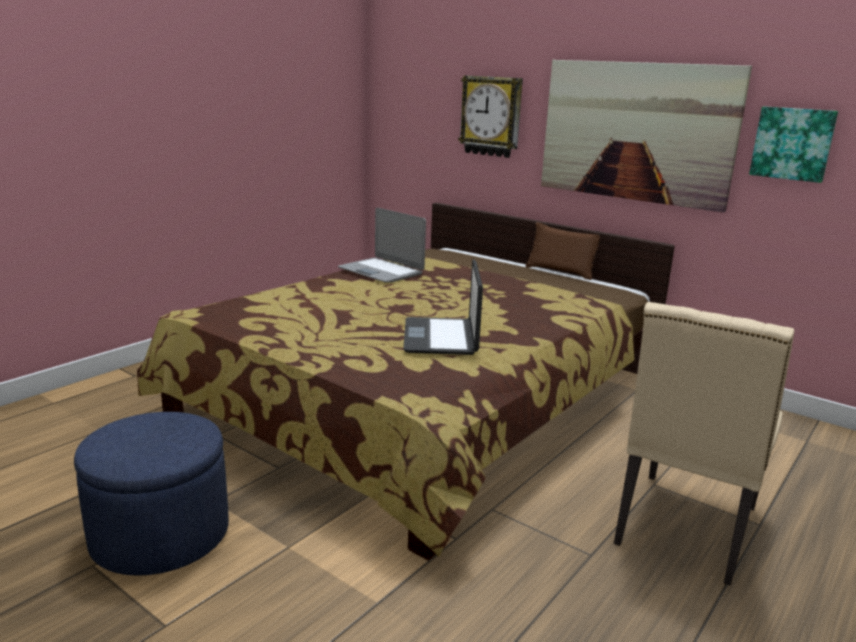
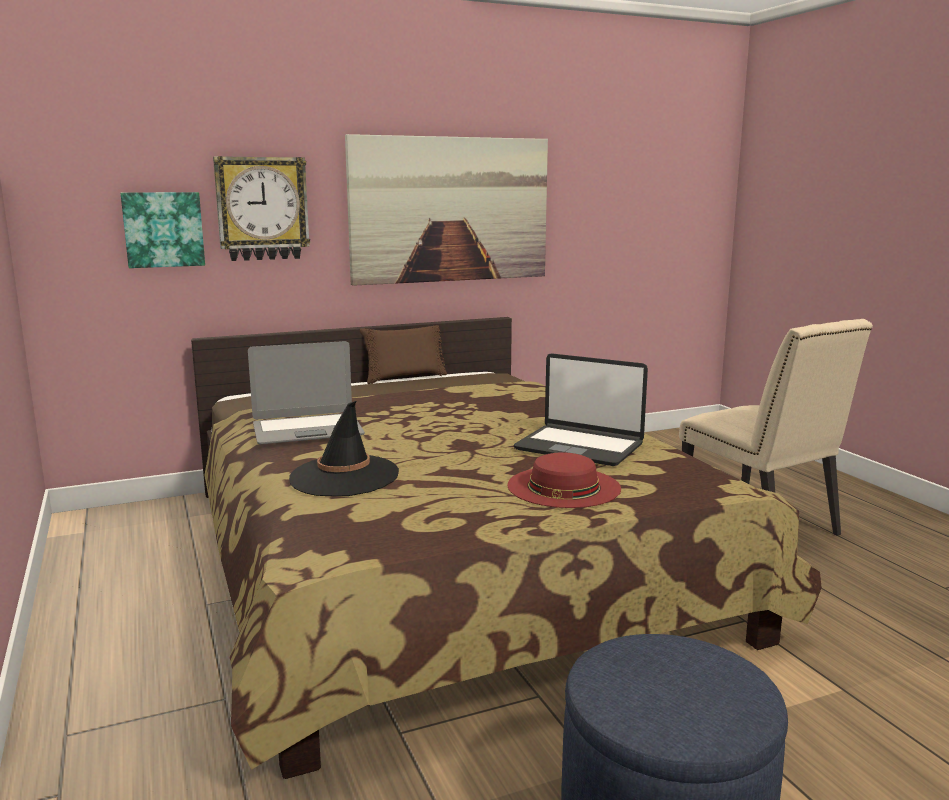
camera: 60 degrees left, 5 degrees down
picture [749,107,838,183] -> picture moved to [121,192,205,268]
none -> black hat [289,401,399,496]
none -> red hat [507,453,621,508]

